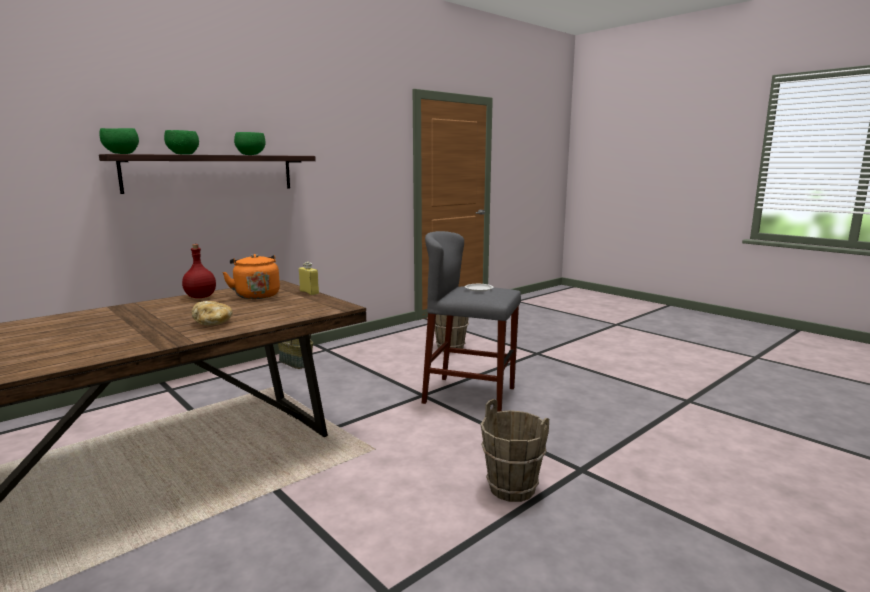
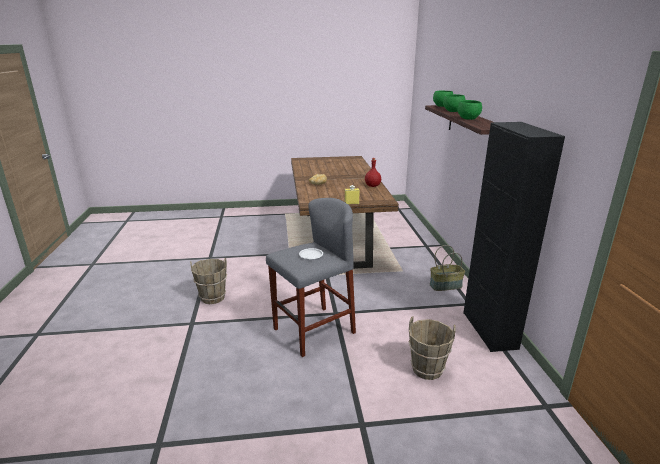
camera: 125 degrees right, 10 degrees up
orange kettle [222,254,280,299] -> none
none -> black cabinet [463,122,565,352]

